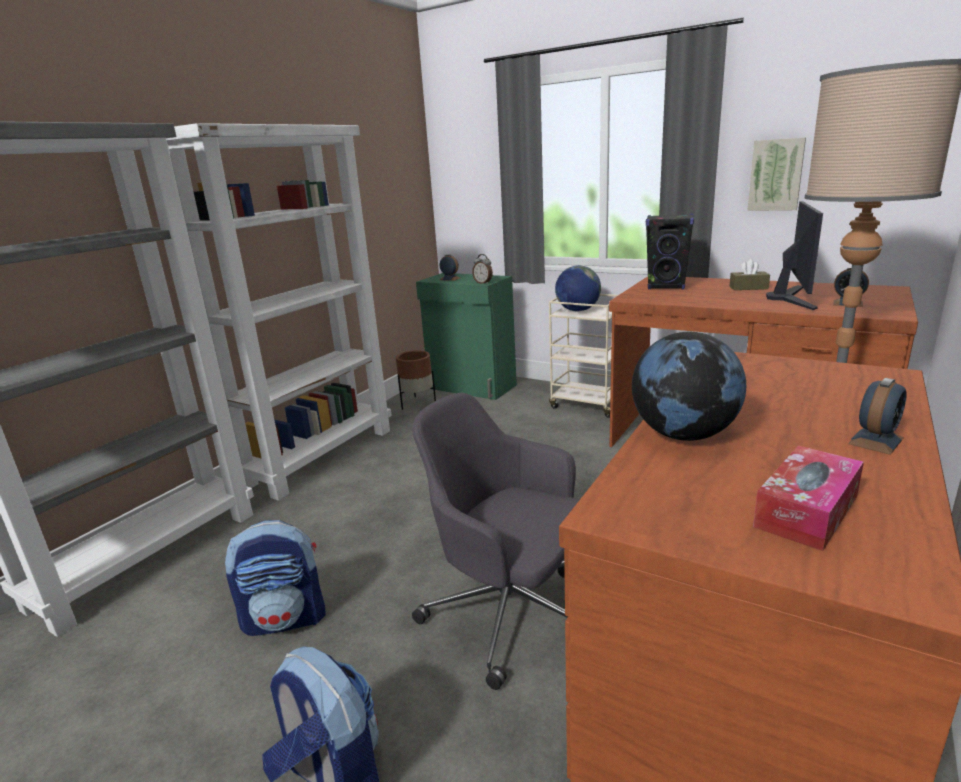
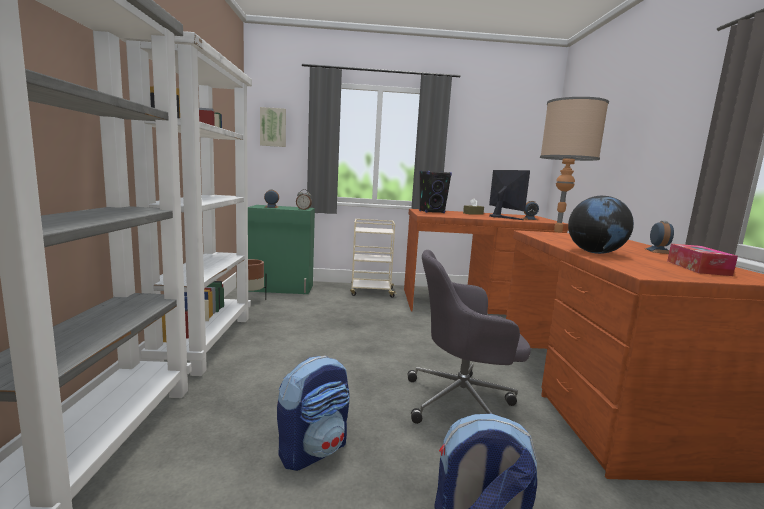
camera: 35 degrees left, 10 degrees down
globe [555,265,601,311] -> none
picture [747,137,806,211] -> picture moved to [260,107,286,147]

